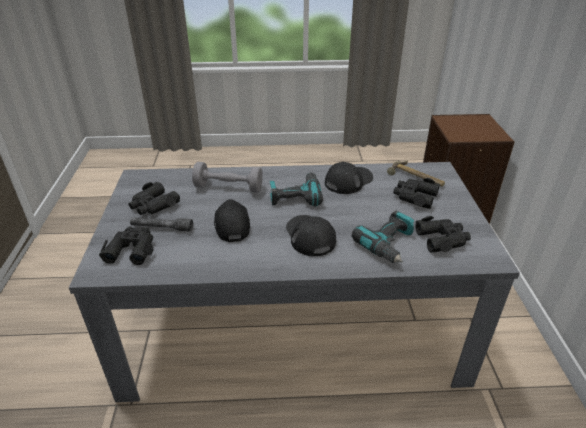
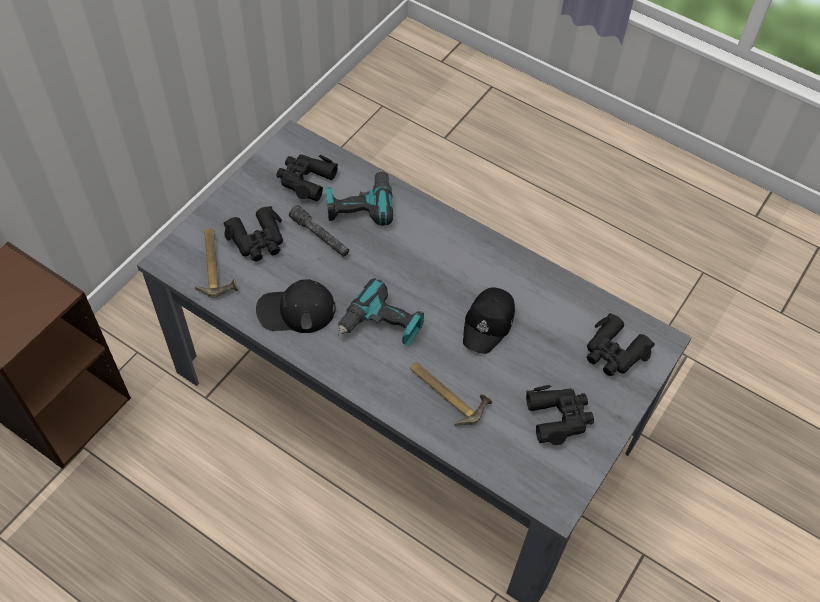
camera: 145 degrees left, 20 degrees up
grey flashlight [130,217,193,232] -> grey flashlight moved to [289,205,349,257]
grey dumbbell [192,162,263,193] -> hammer [410,362,492,426]
black cap [286,215,336,257] -> none

